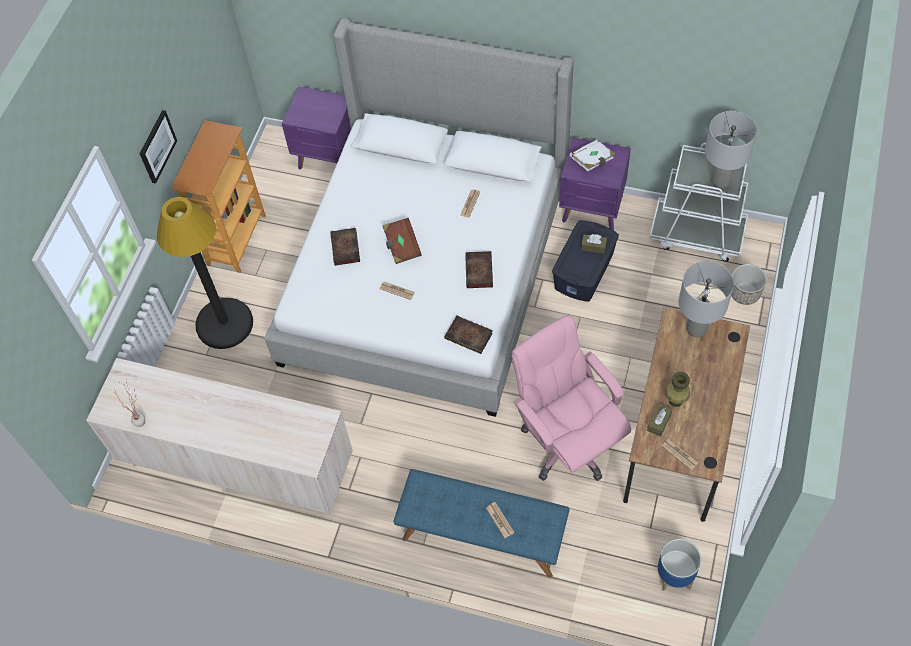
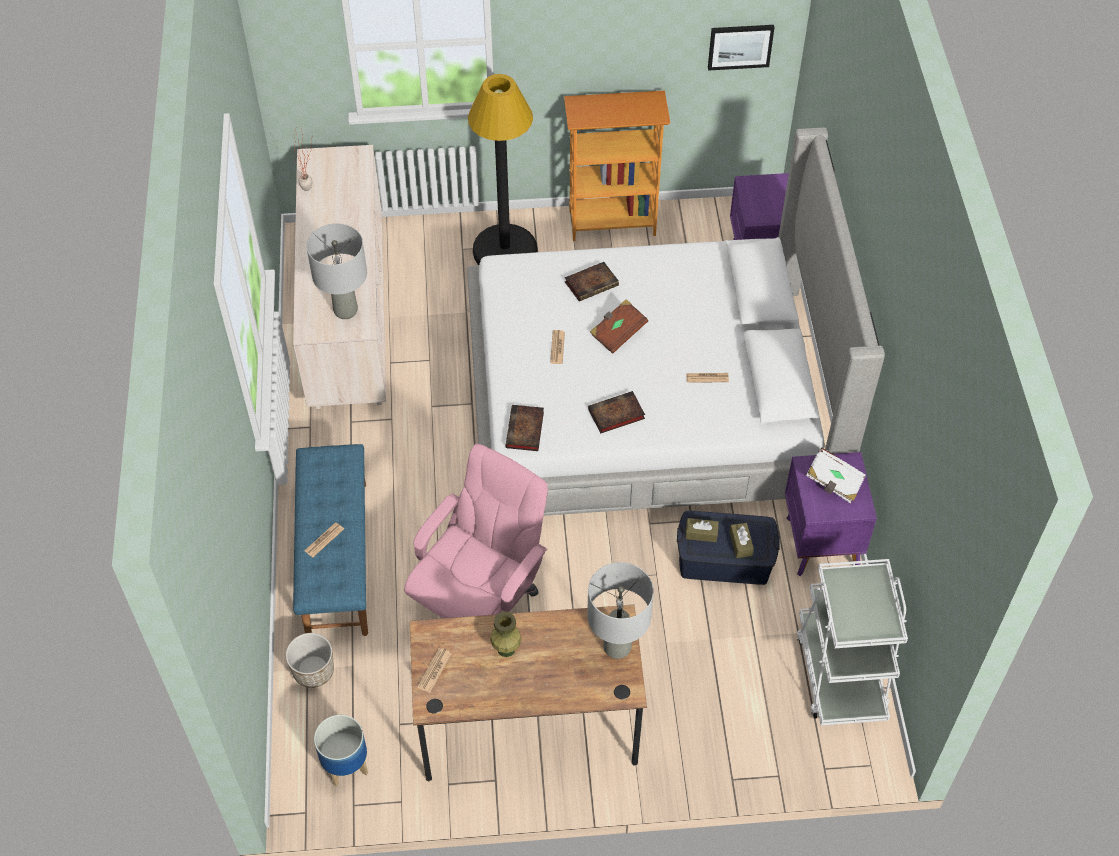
camera: 65 degrees right, 5 degrees down
picture [140,110,177,184] -> picture moved to [708,25,775,71]
brown tissue box [647,403,673,437] -> brown tissue box moved to [685,518,719,542]
grey table lamp [705,111,757,189] -> grey table lamp moved to [306,224,367,319]
planter [731,264,767,305] -> planter moved to [286,633,334,688]

